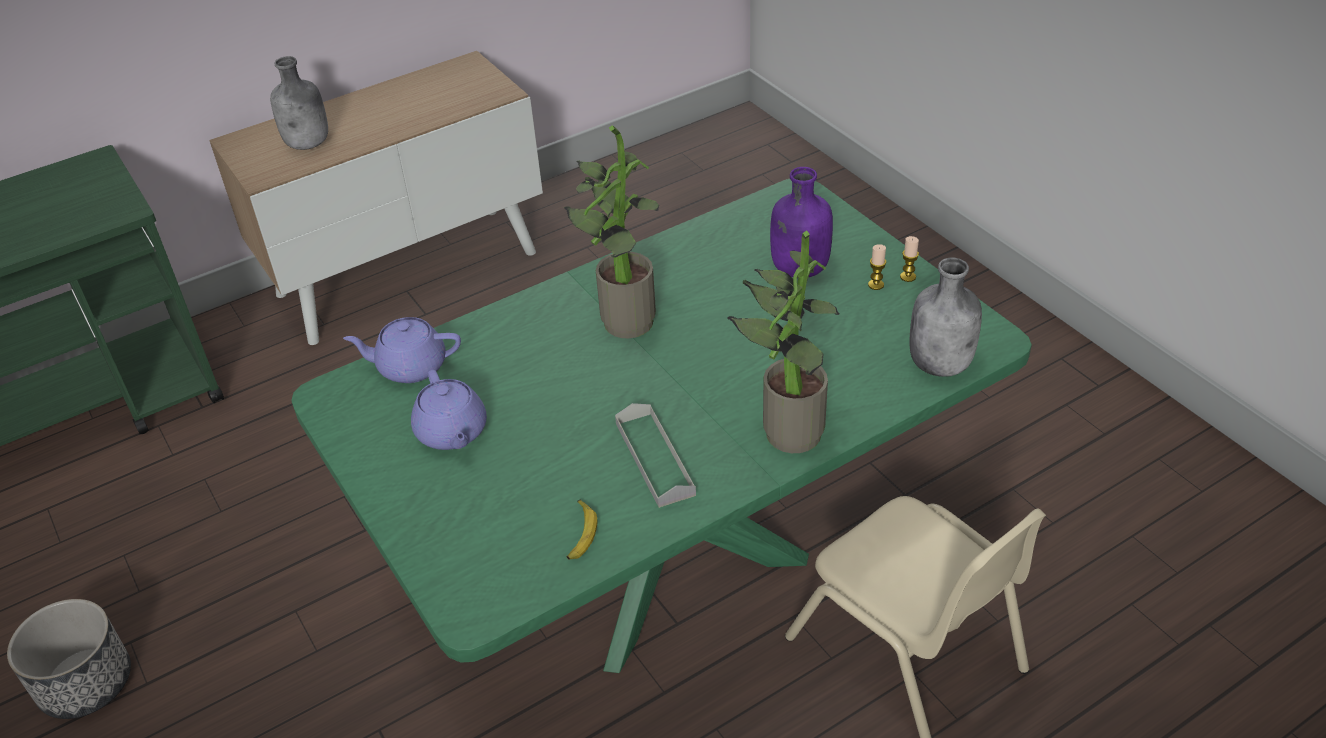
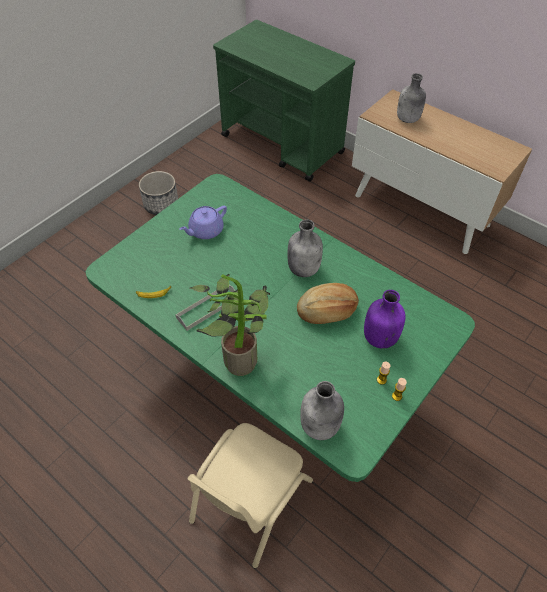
camera: 70 degrees right, 10 degrees up
purple teapot [343,317,461,383] -> none
potted plant [564,125,659,338] -> grey bottle [287,219,323,277]
none -> bread [297,283,359,324]

